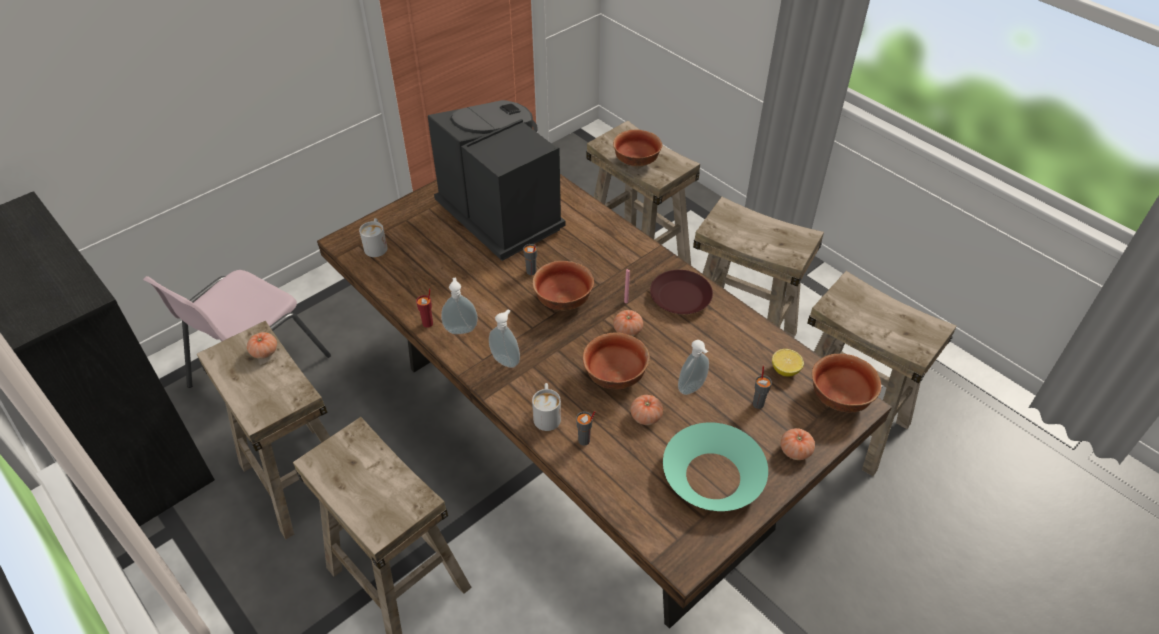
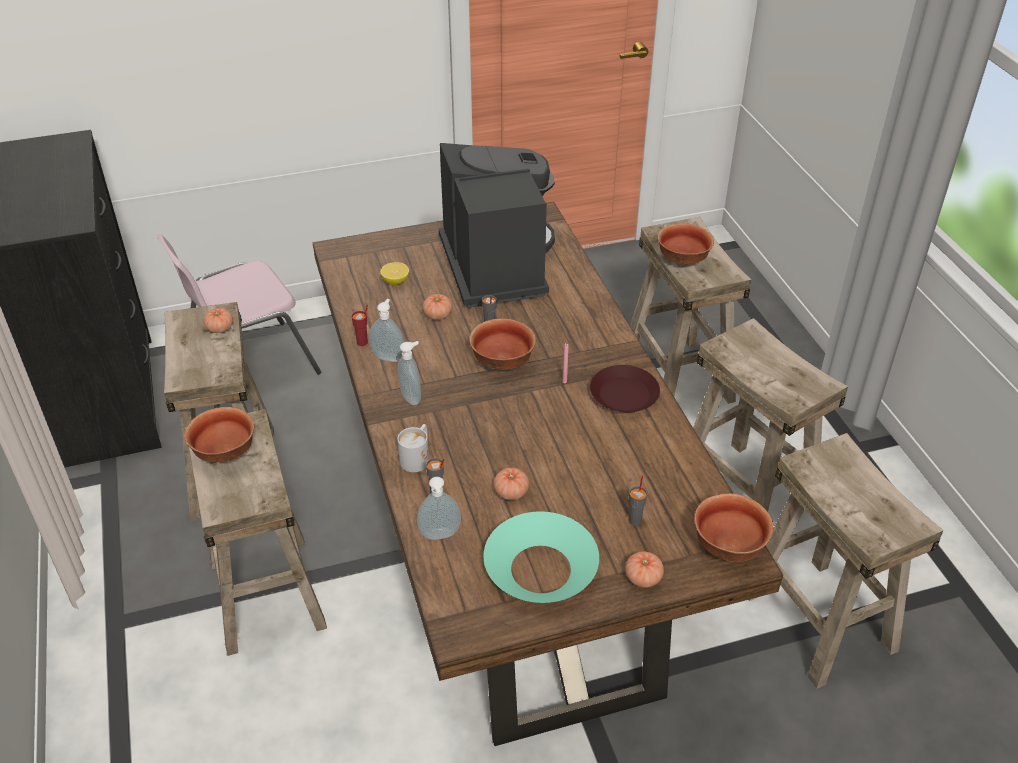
camera: 25 degrees right, 5 degrees down
white mug [359,218,388,257] -> none
bowl [583,332,650,389] -> bowl moved to [184,407,254,463]
tomato [613,310,643,336] -> tomato moved to [423,294,453,320]
soap dispenser [678,340,709,395] -> soap dispenser moved to [417,477,461,540]
lemon [772,349,804,377] -> lemon moved to [380,262,409,285]

